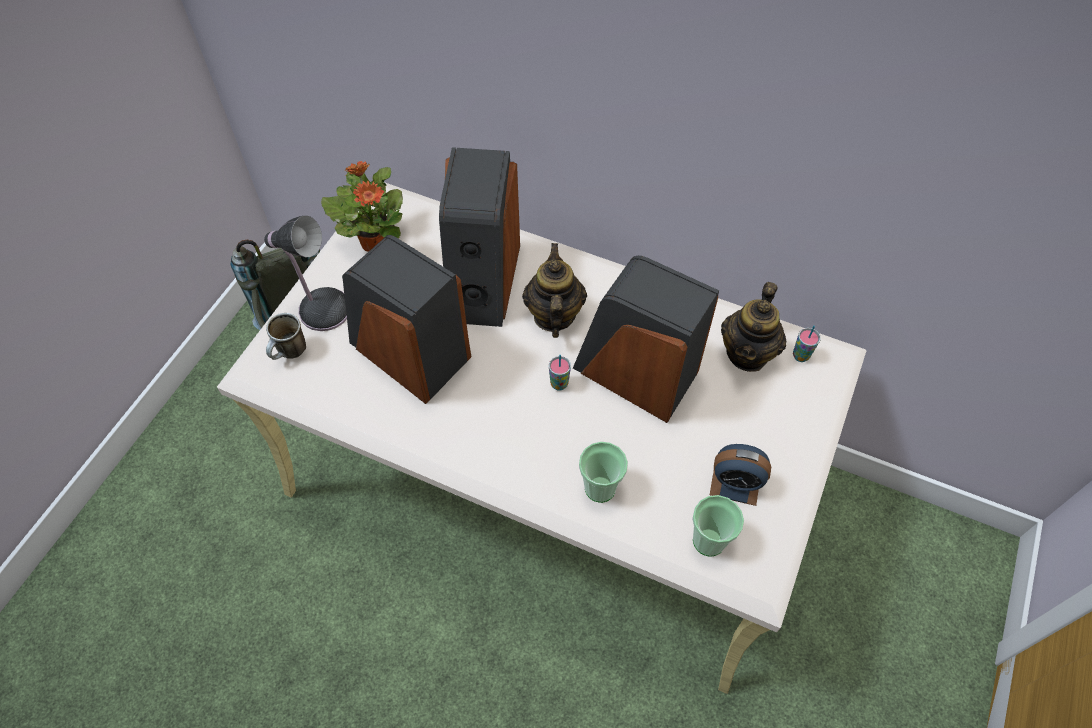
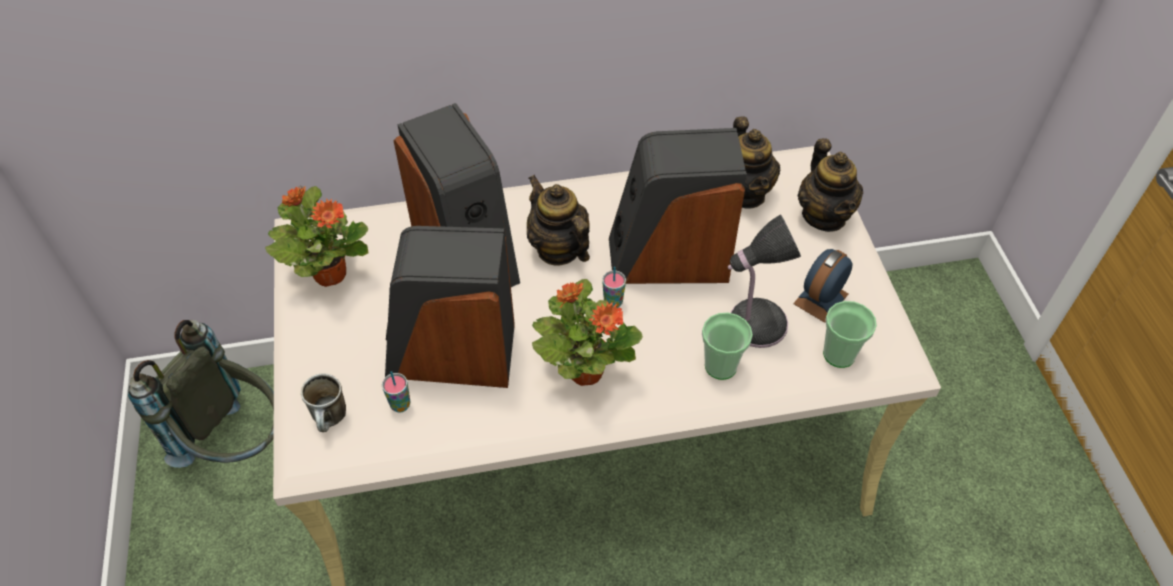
camera: 35 degrees left, 5 degrees down
table lamp [264,216,347,331] -> table lamp moved to [728,214,801,348]
alarm clock [710,444,771,506] -> alarm clock turned 150 degrees clockwise [793,249,852,323]
cup [793,326,821,362] -> cup moved to [382,371,410,413]
none -> potted plant [532,279,643,386]
none -> teapot [798,138,863,232]

